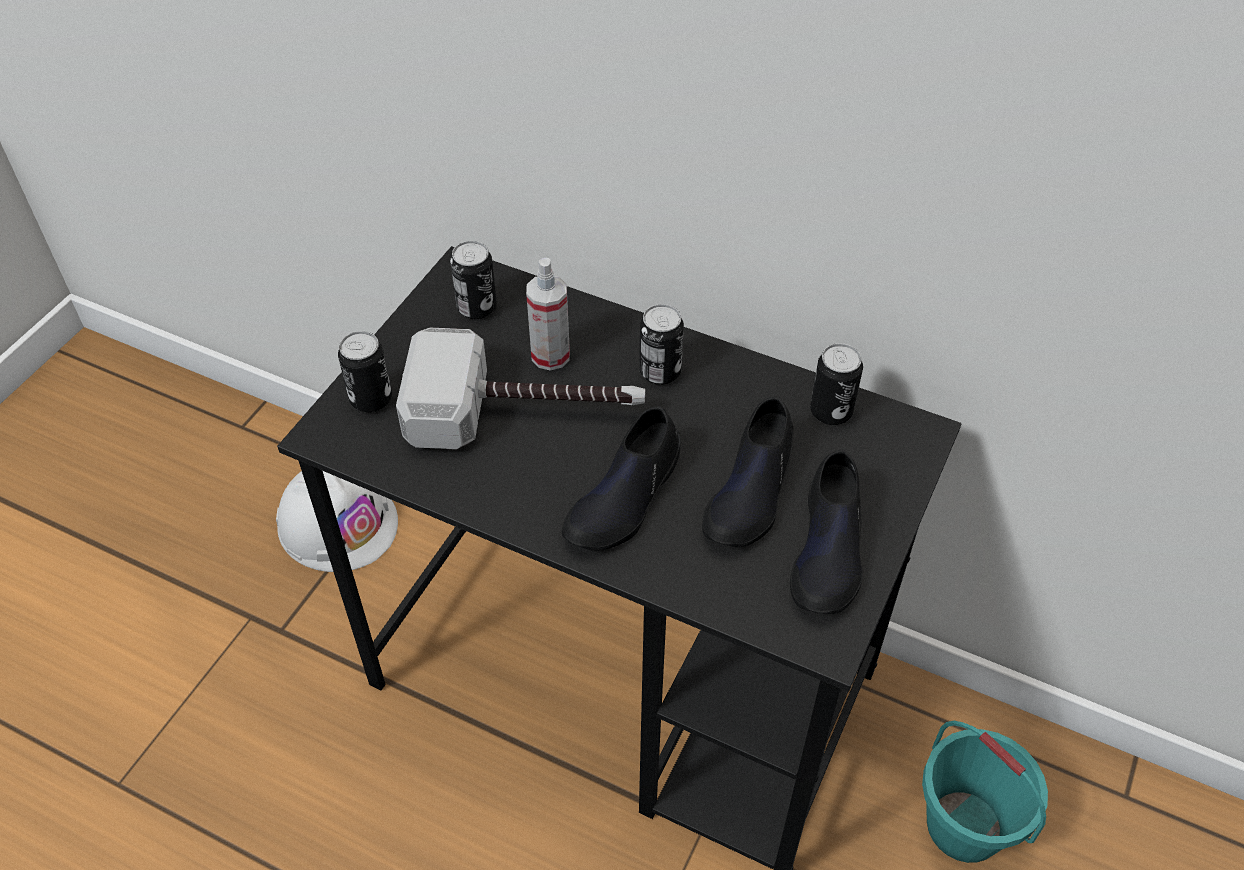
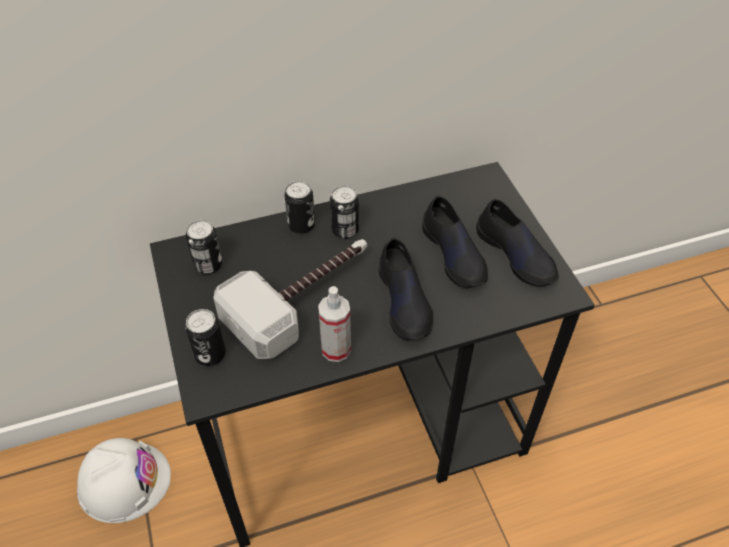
camera: 45 degrees left, 0 degrees up
spray bottle [526,258,570,370] -> spray bottle moved to [318,286,351,362]
can [810,343,863,425] -> can moved to [284,181,315,234]
turquoise bucket [922,721,1048,863] -> none

